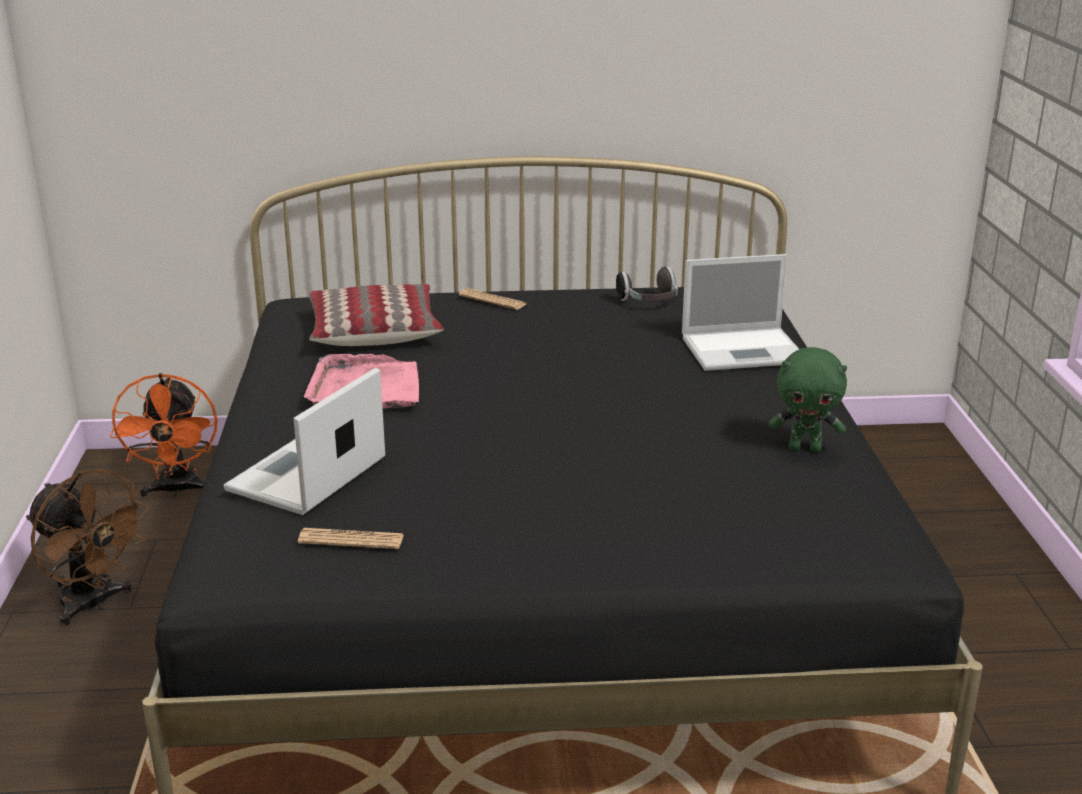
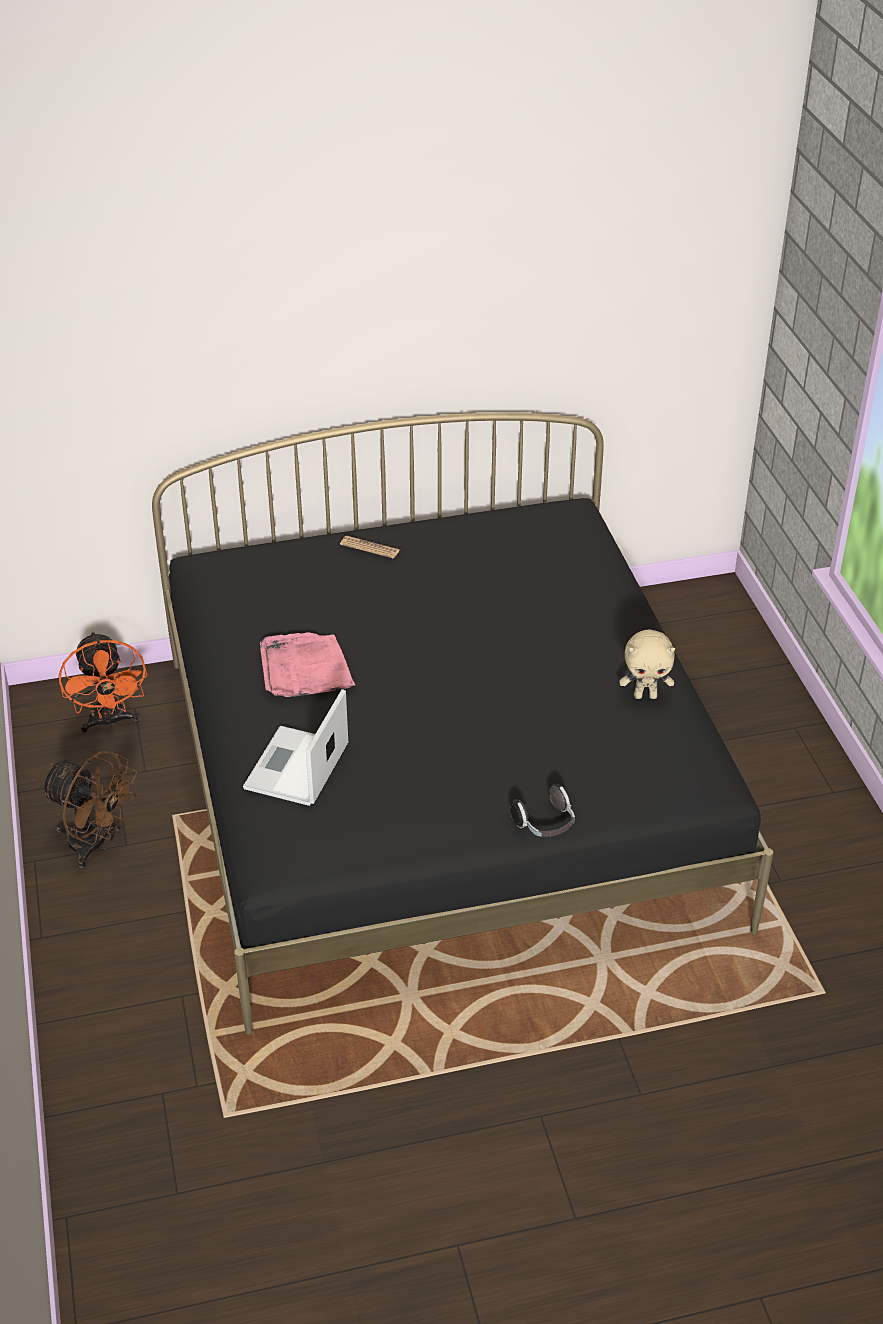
camera: 10 degrees left, 15 degrees up
newspaper [298,528,404,549] -> none
pillow [308,284,444,346] -> none
headphones [616,266,678,301] -> headphones moved to [510,784,575,837]
laptop [682,254,799,371] -> none
green plush toy [769,347,847,452] -> beige plush toy [620,629,675,699]

